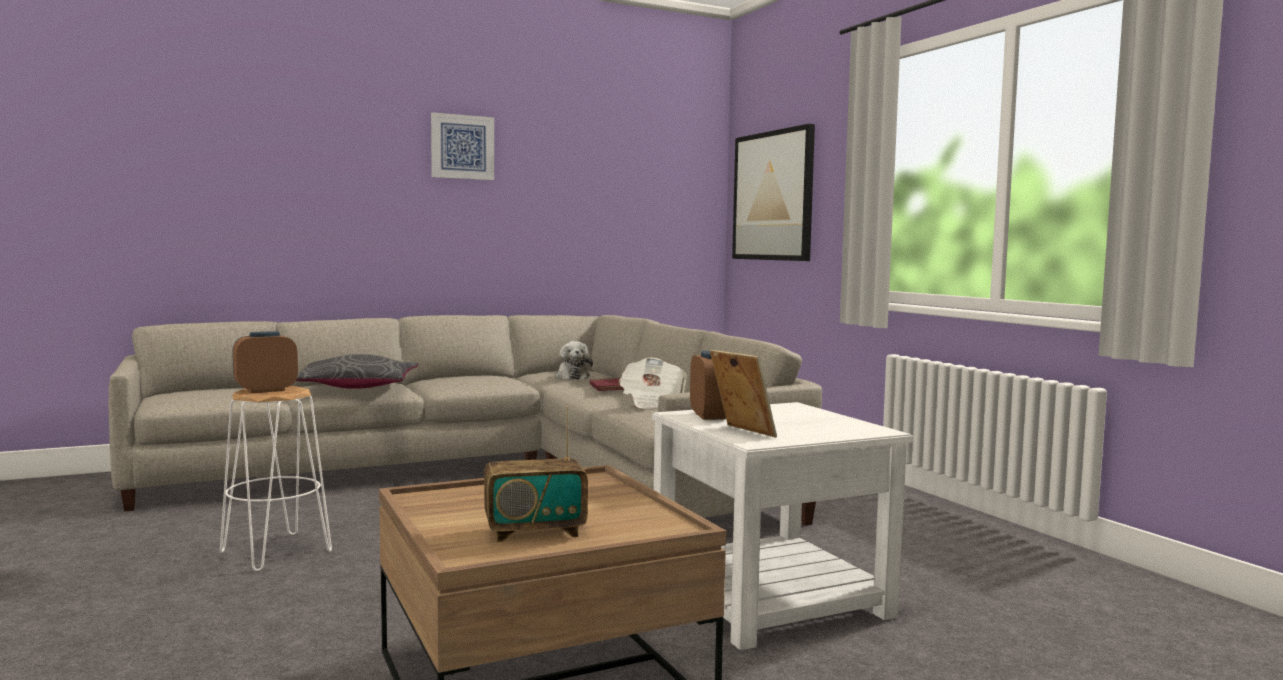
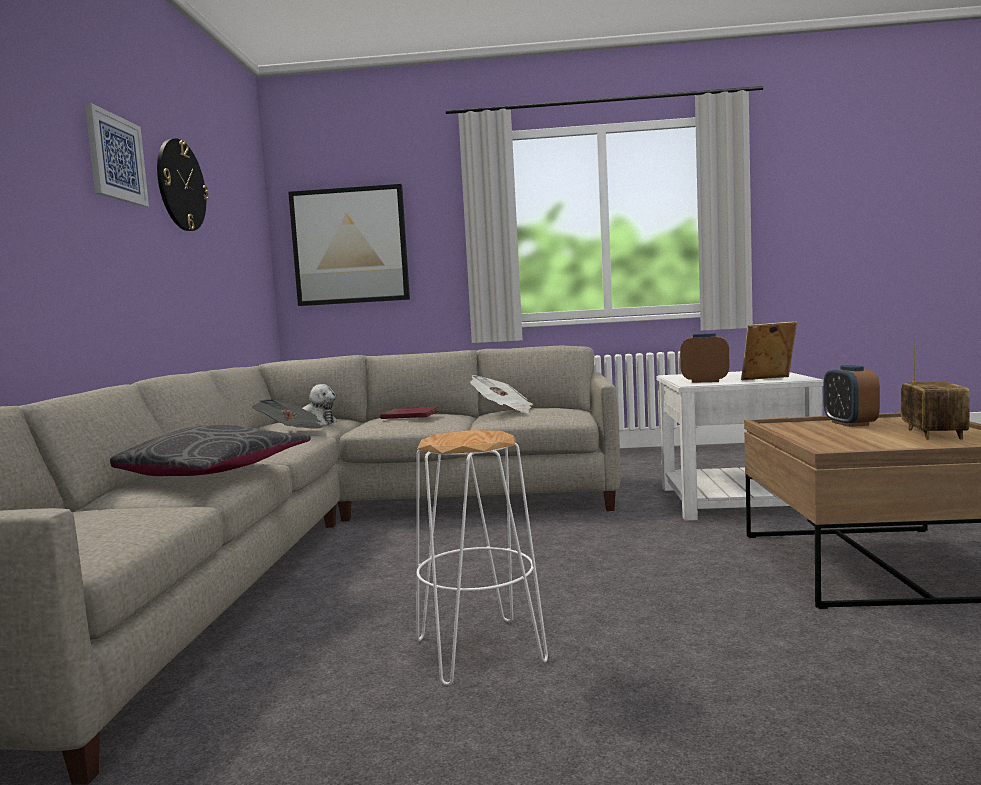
camera: 60 degrees left, 0 degrees up
alarm clock [232,331,298,393] -> alarm clock moved to [823,365,880,427]
none -> wall clock [157,138,209,231]
none -> newspaper [252,399,323,429]

